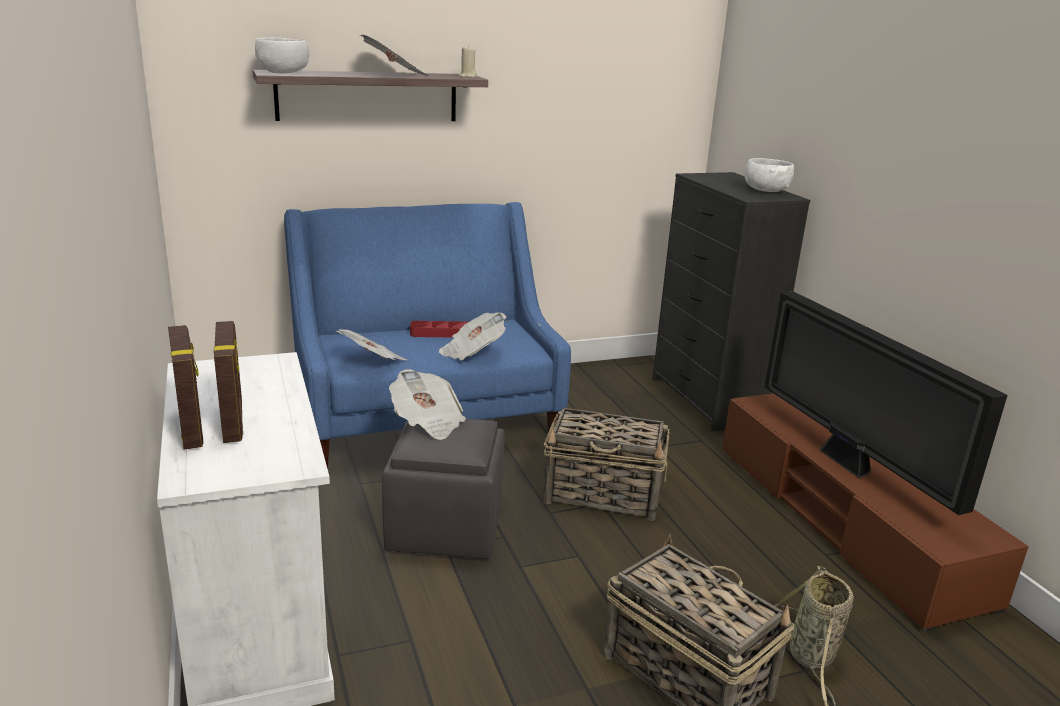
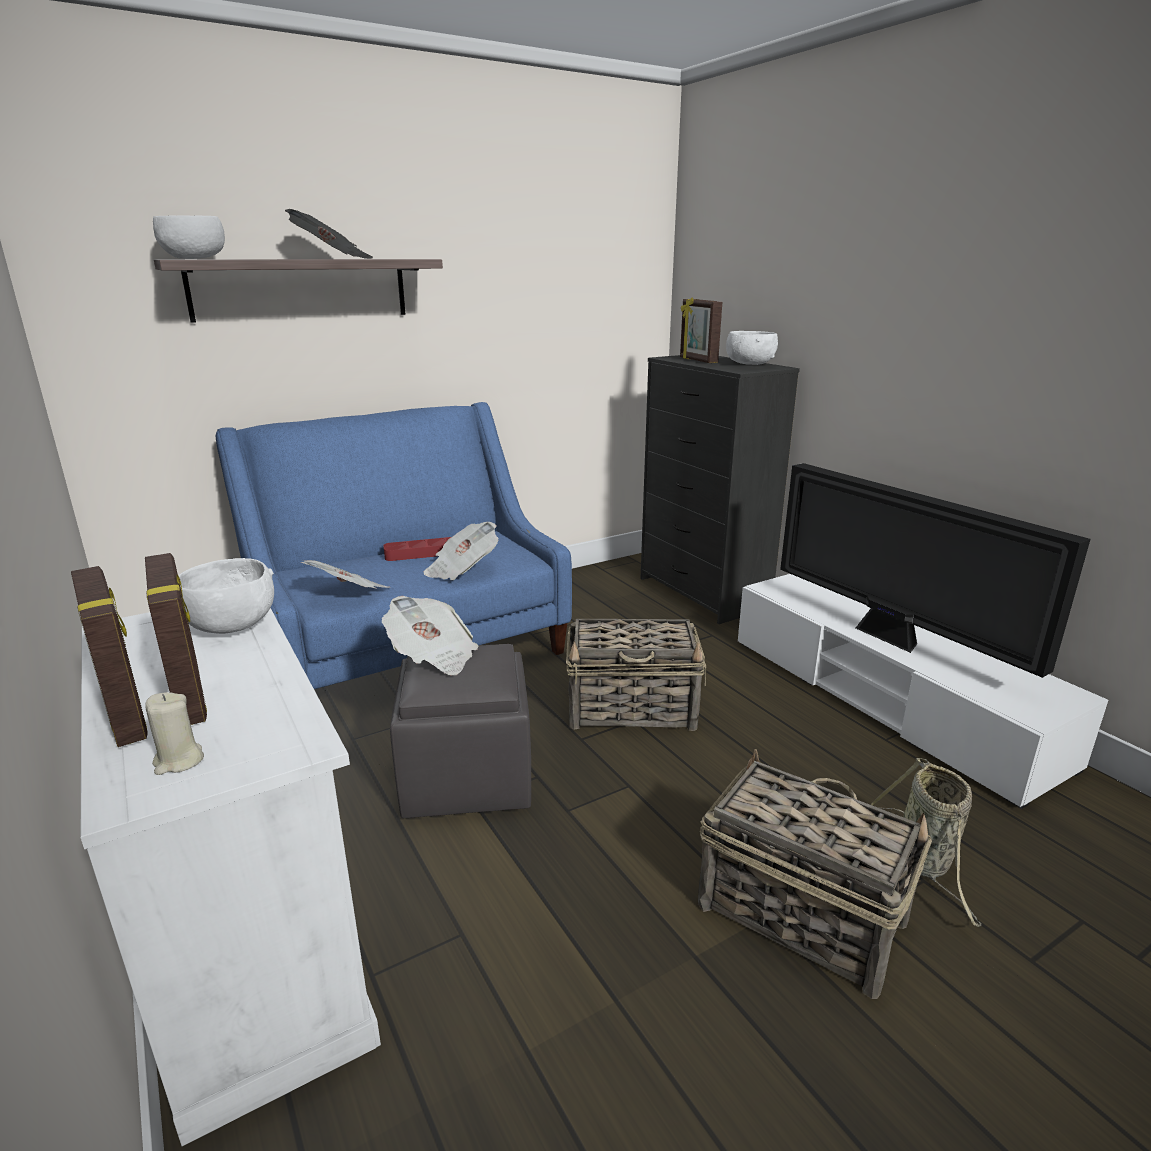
camera: 10 degrees left, 0 degrees up
beige candle [459,45,477,77] -> beige candle moved to [145,692,204,775]
brown tv stand [722,393,1029,631] -> white tv stand [738,574,1108,809]
none -> white bowl [178,558,274,634]
none -> picture frame [680,298,722,363]

